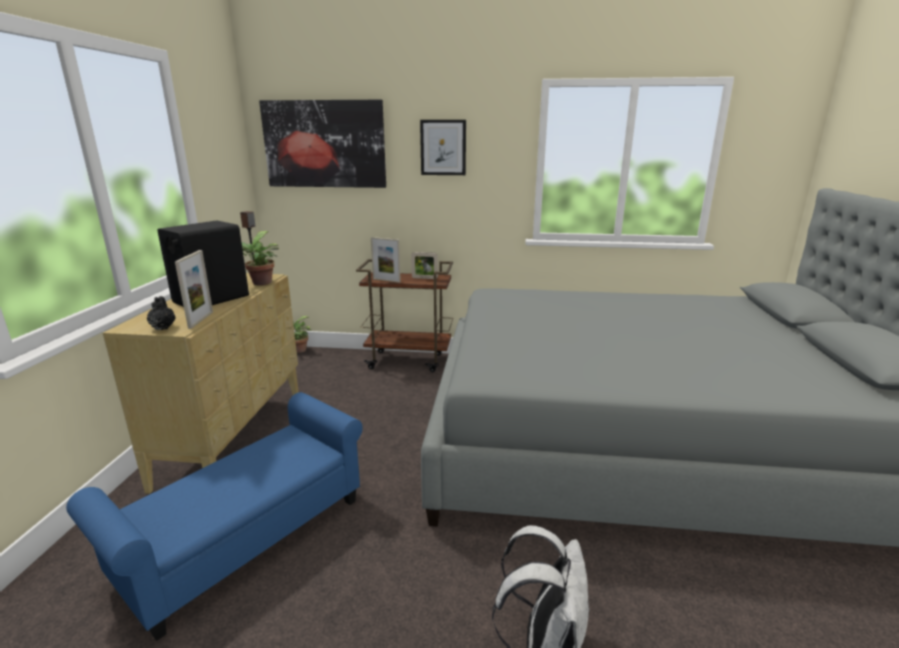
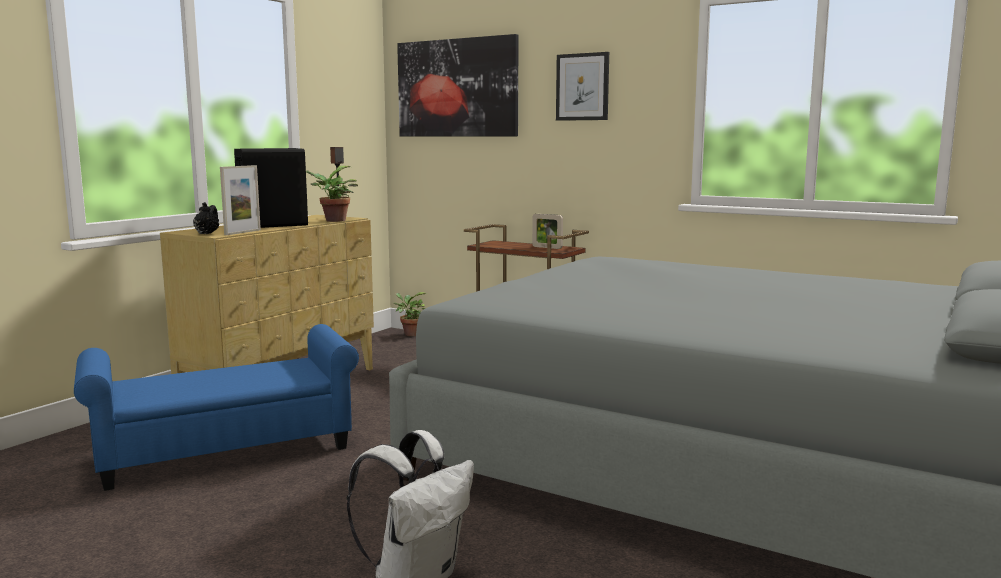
camera: 25 degrees right, 10 degrees down
picture frame [371,237,401,283] -> none

